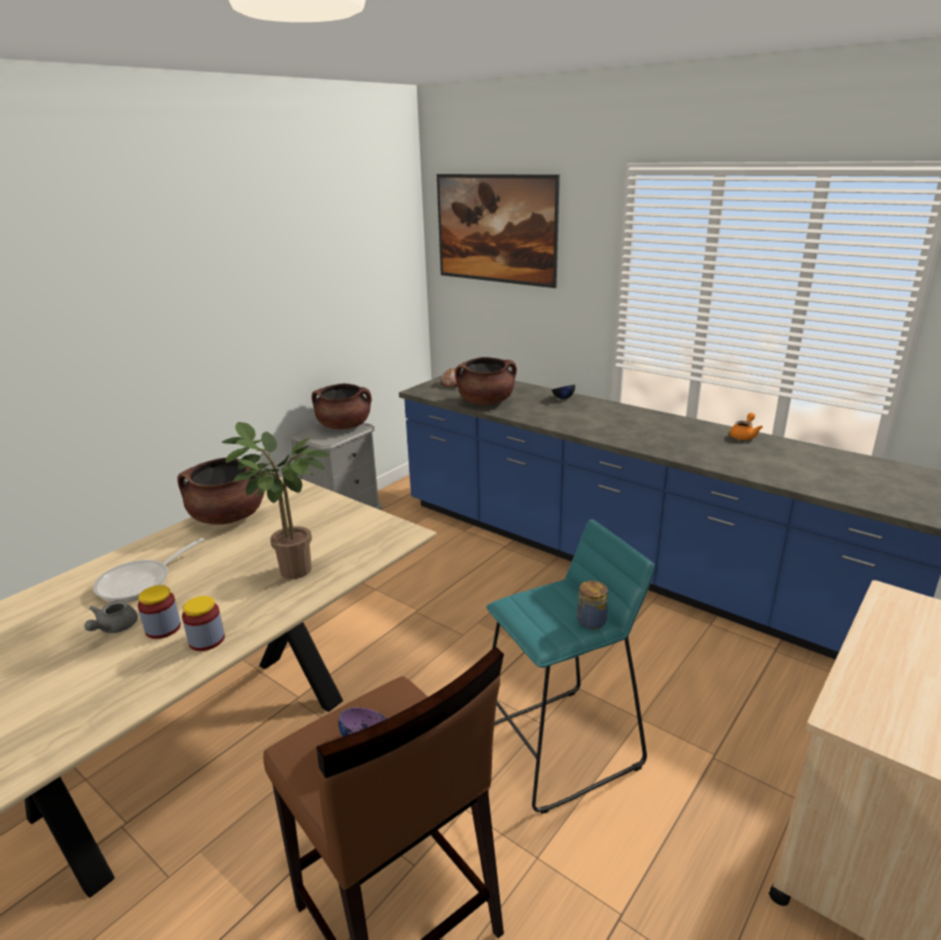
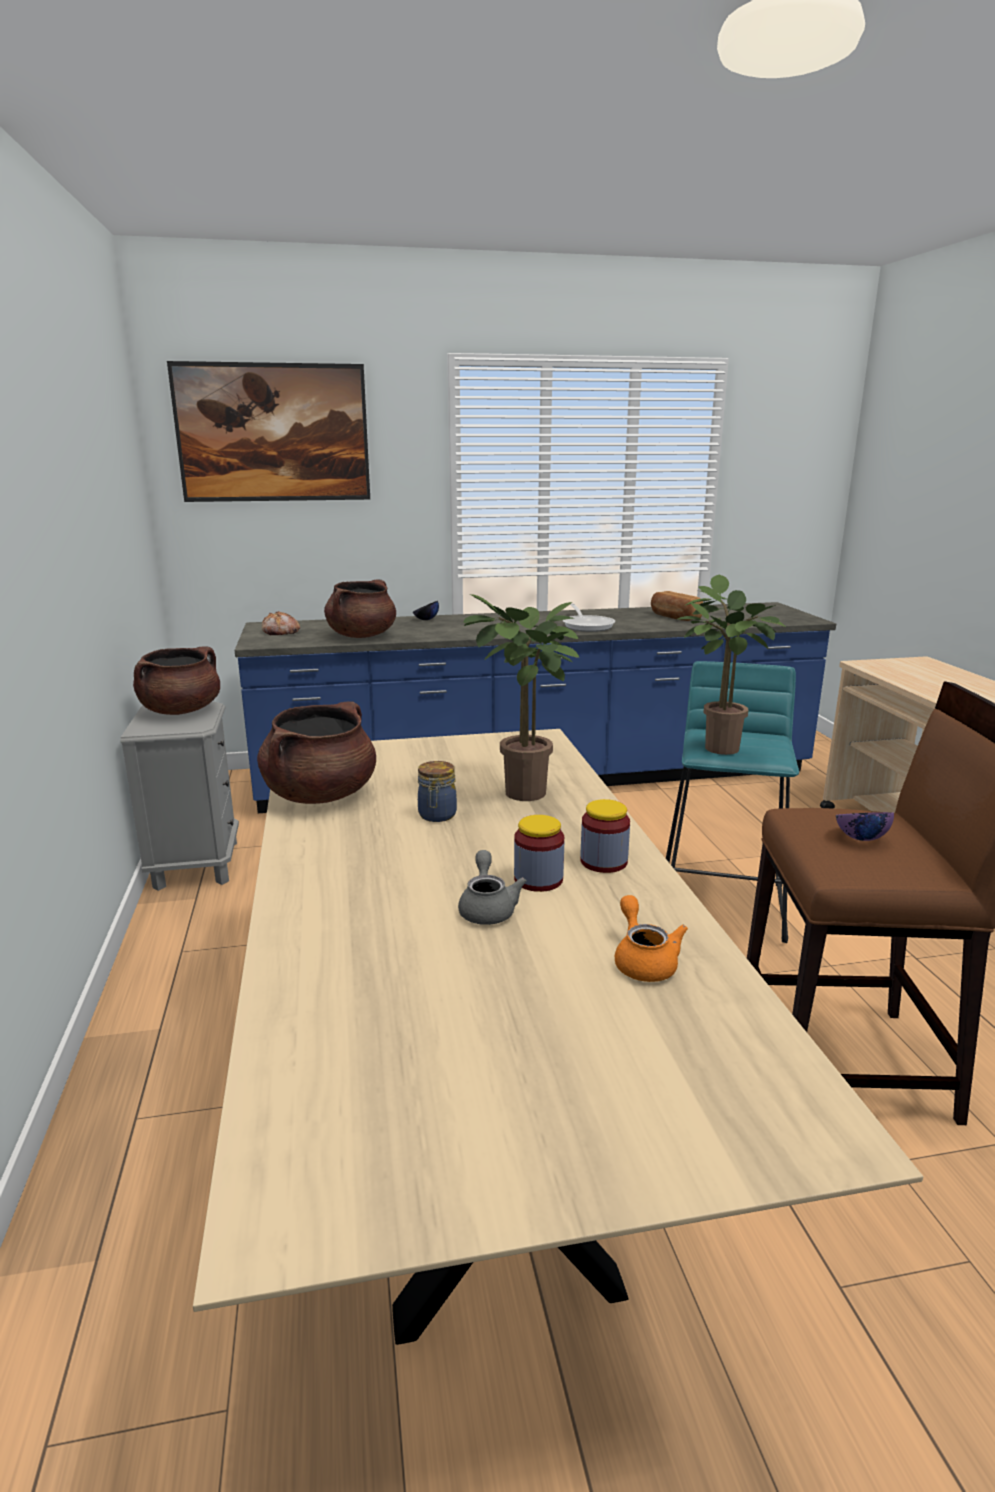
camera: 50 degrees left, 5 degrees down
grey teapot [84,600,138,633] -> grey teapot turned 150 degrees counterclockwise [458,850,527,925]
frying pan [93,538,204,602] -> frying pan moved to [563,603,615,632]
jar [577,581,608,629] -> jar moved to [418,761,457,822]
orange teapot [730,413,763,440] -> orange teapot moved to [615,895,688,982]
none -> bread [651,591,703,621]
none -> potted plant [677,575,786,755]

